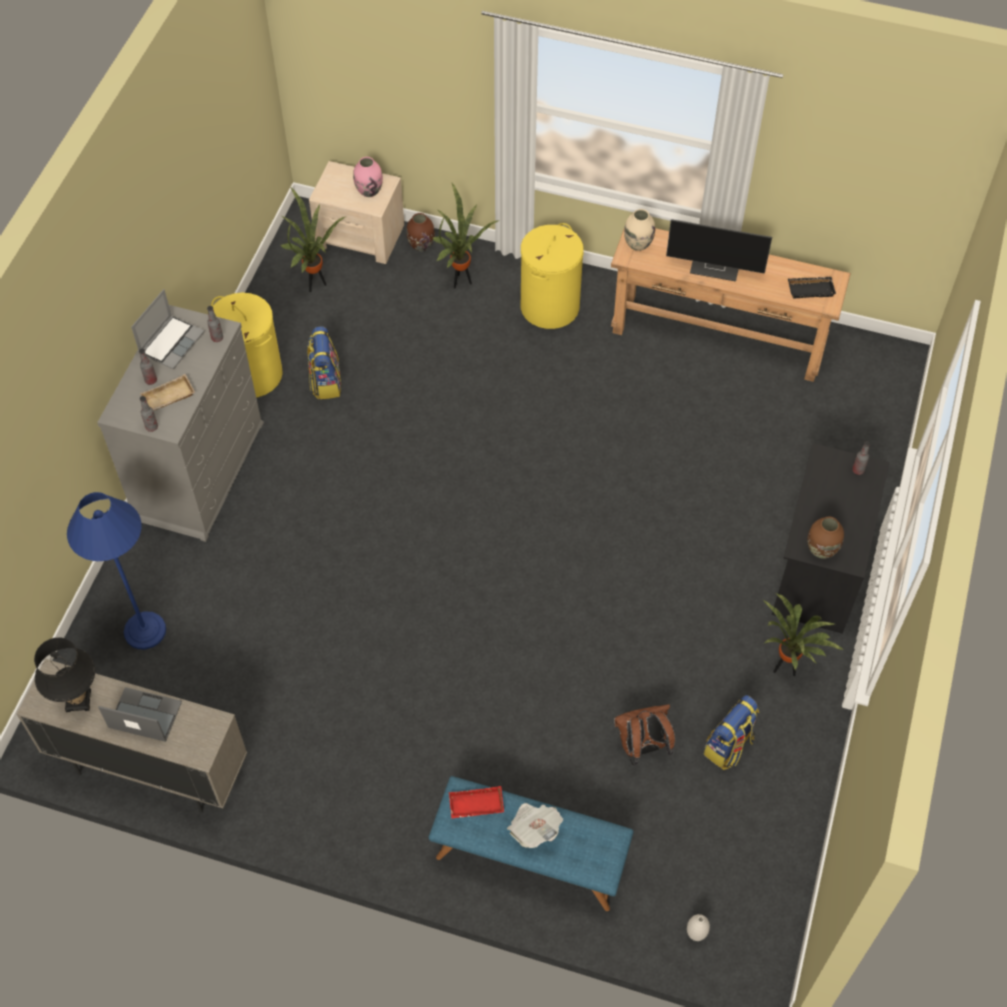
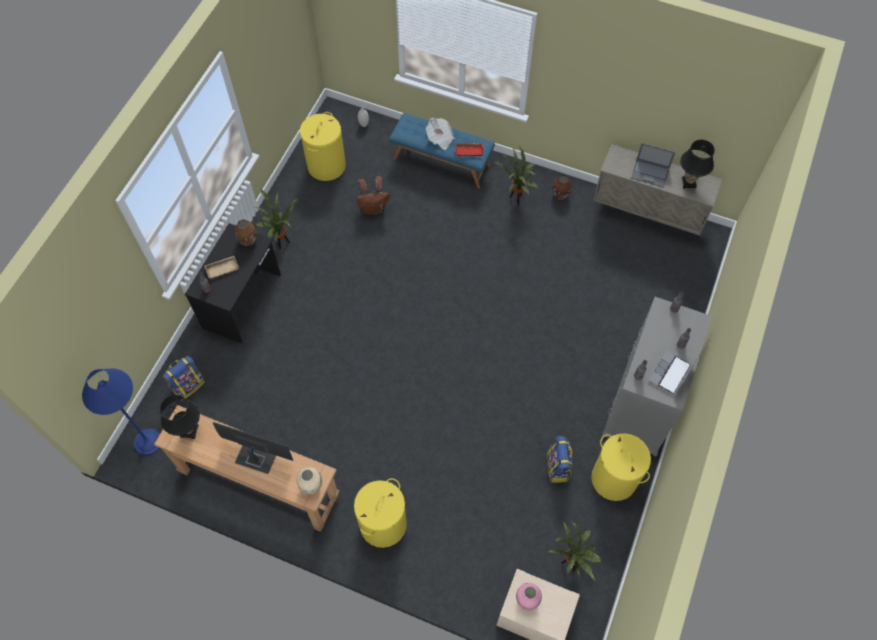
camera: 175 degrees left, 5 degrees up
blue floor lamp [67,492,166,650] -> blue floor lamp moved to [82,368,160,456]
beige tray [140,374,195,411] -> beige tray moved to [205,256,239,279]
brown vase [406,213,435,251] -> brown vase moved to [552,175,572,199]
potted plant [433,183,499,288] -> potted plant moved to [494,145,538,205]
backpack [704,695,759,770] -> backpack moved to [163,356,205,401]
black tray [788,277,836,298] -> black table lamp [160,395,200,439]
none -> yellow laundry basket [300,112,346,181]

